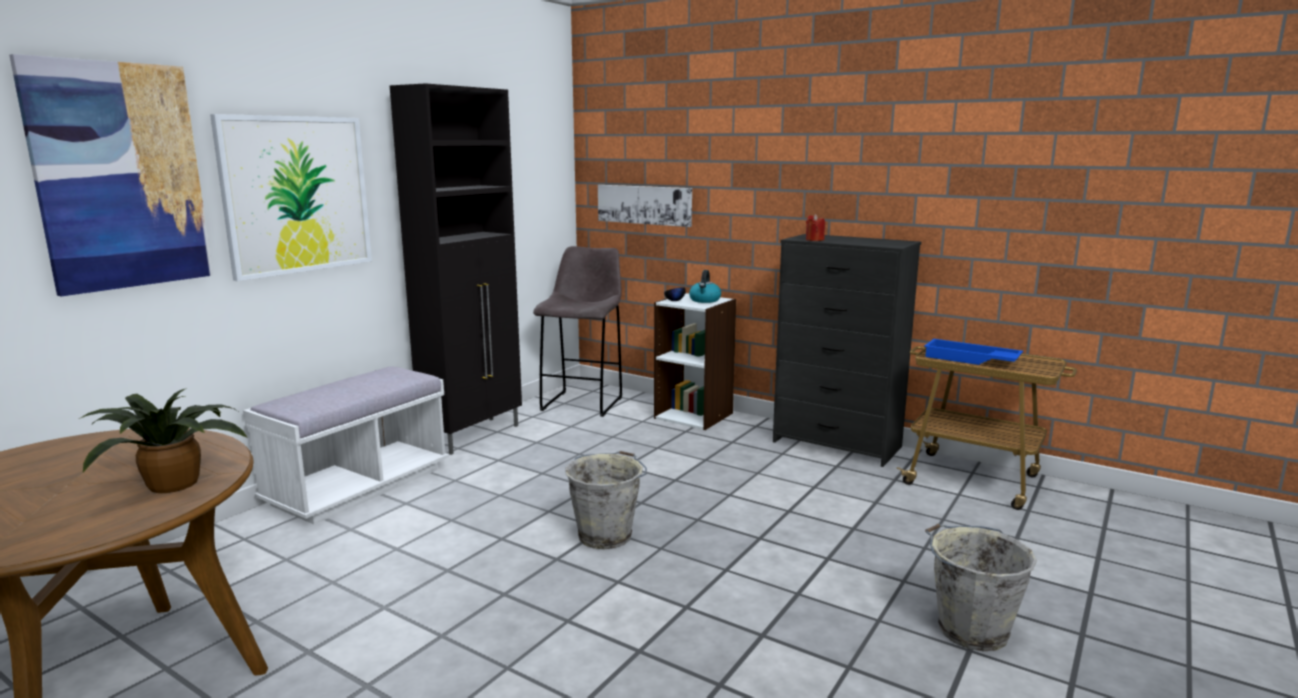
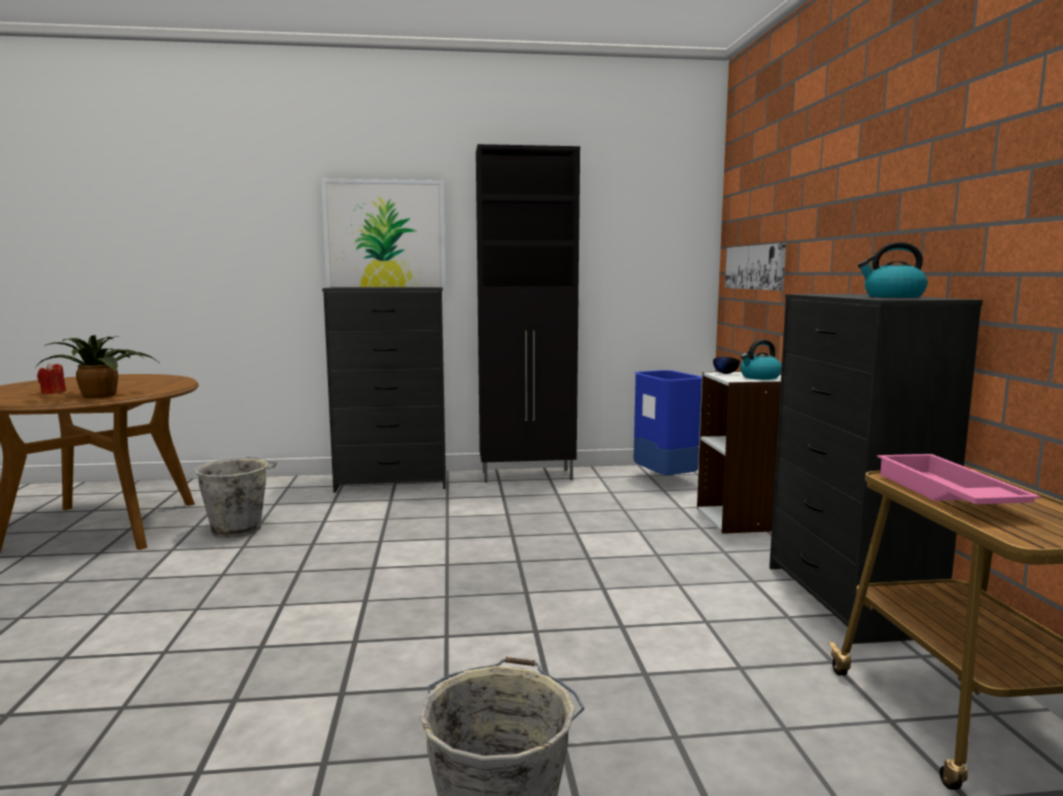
camera: 50 degrees right, 5 degrees down
picture [9,54,213,296] -> none
white bench [243,366,449,524] -> black dresser [322,287,446,493]
grey stool [533,246,622,417] -> blue trash can [634,370,702,475]
grey bucket [565,451,647,549] -> grey bucket moved to [194,457,277,538]
red candle [806,214,825,241] -> red candle moved to [37,363,66,394]
blue tray [924,339,1023,365] -> pink tray [877,454,1041,504]
none -> kettle [858,242,928,298]

